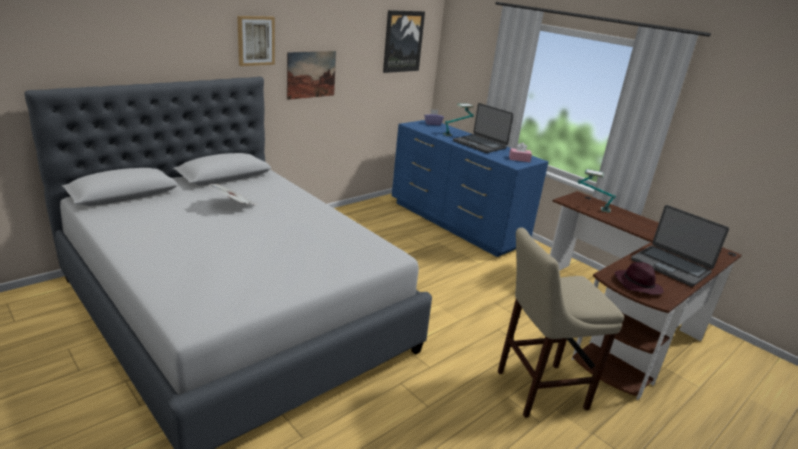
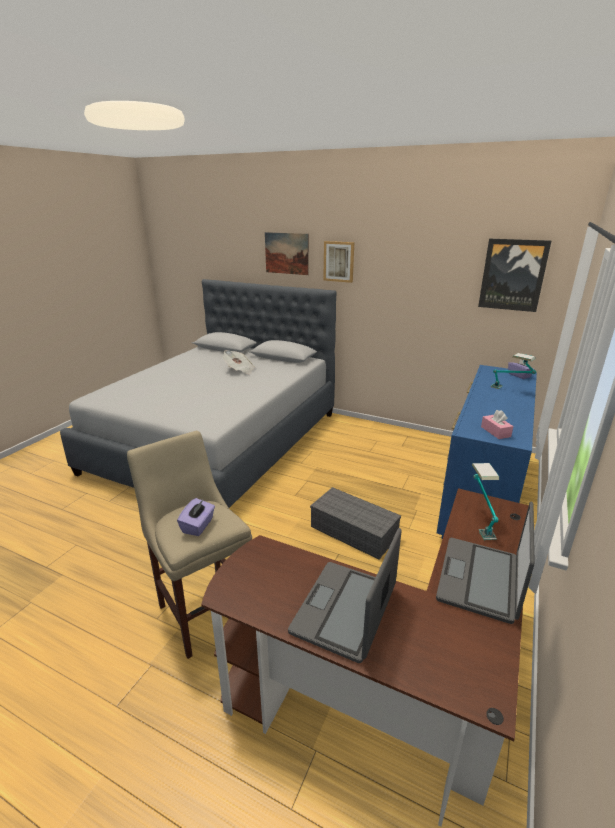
camera: 70 degrees right, 0 degrees up
picture [287,51,336,100] -> picture moved to [265,232,309,275]
laptop [453,103,514,153] -> laptop moved to [436,502,535,624]
purple hat [615,262,664,295] -> none
none -> purple tissue box [177,498,215,536]
none -> grey storage box [310,487,401,559]

